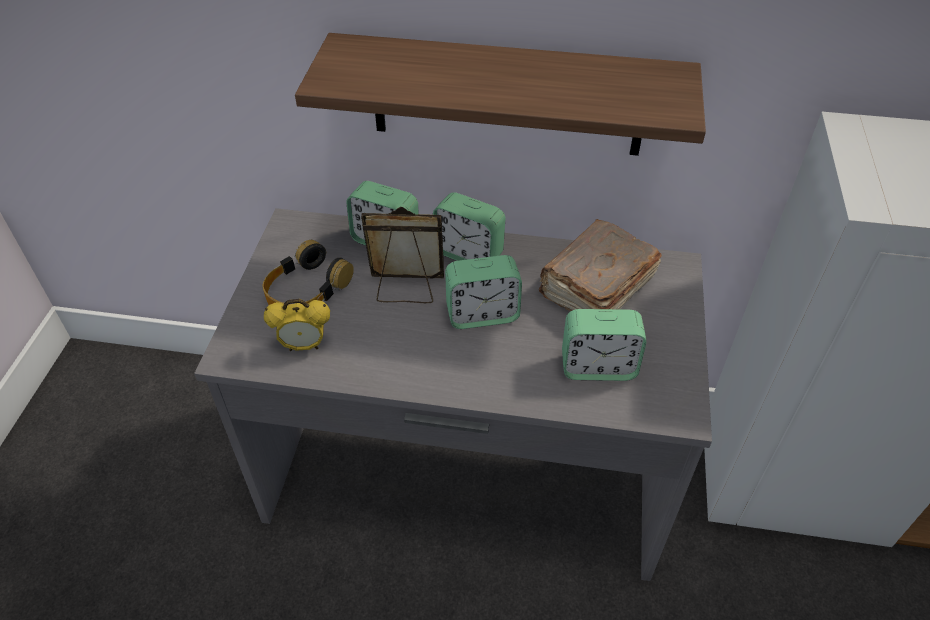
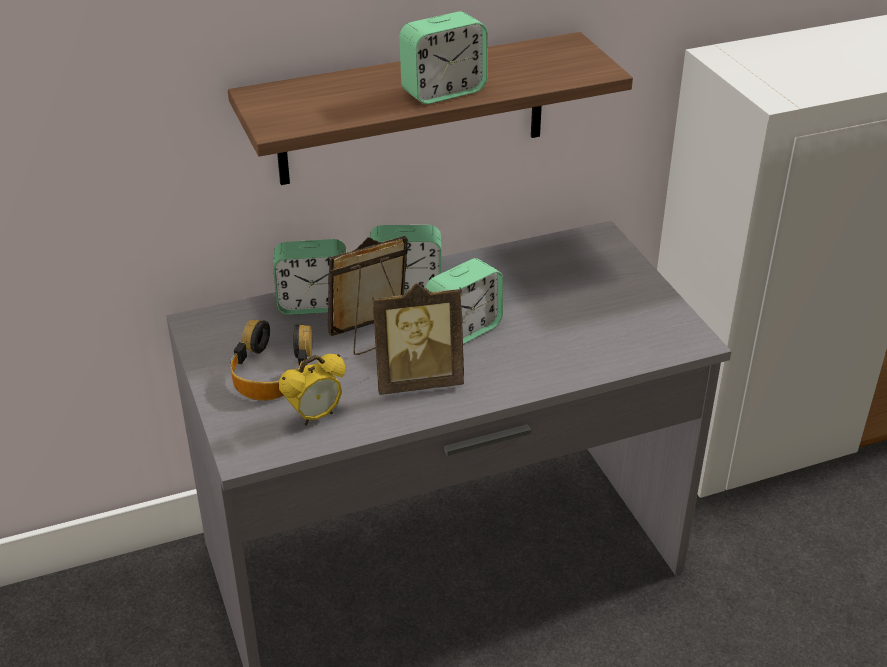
camera: 30 degrees left, 10 degrees down
brown book [538,219,662,311] -> none
alarm clock [562,309,646,381] -> alarm clock moved to [399,11,487,104]
none -> picture frame [372,283,464,395]

